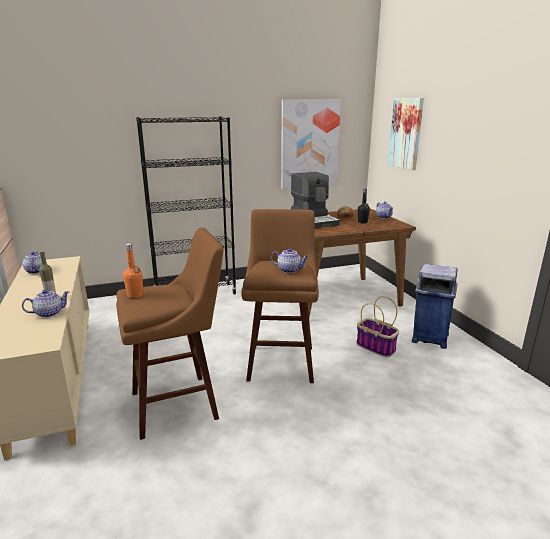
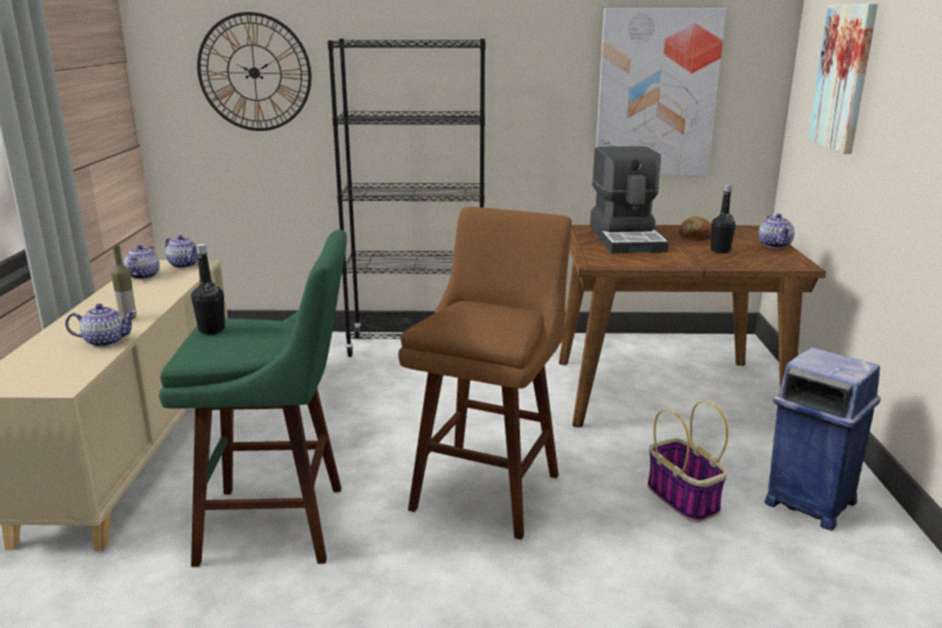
camera: 20 degrees right, 0 degrees up
brown stool [116,228,224,440] -> green stool [159,230,347,567]
orange bottle [123,243,143,298] -> black bottle [191,244,225,334]
teapot [270,248,309,273] -> teapot moved to [165,235,198,268]
none -> wall clock [197,12,311,131]

